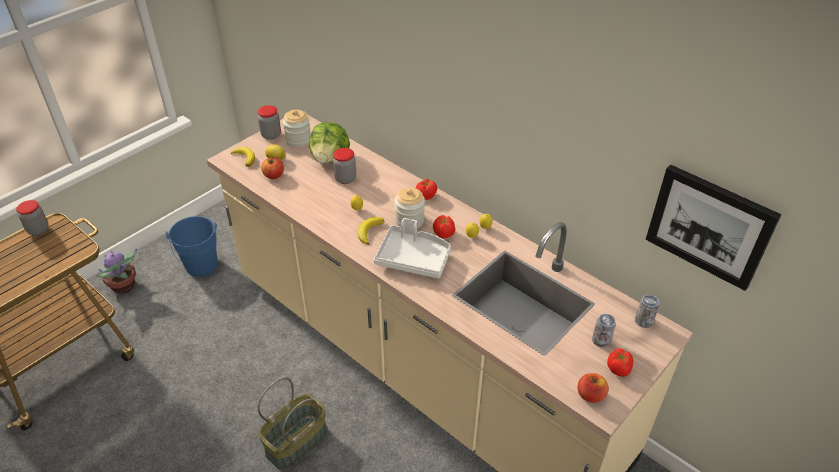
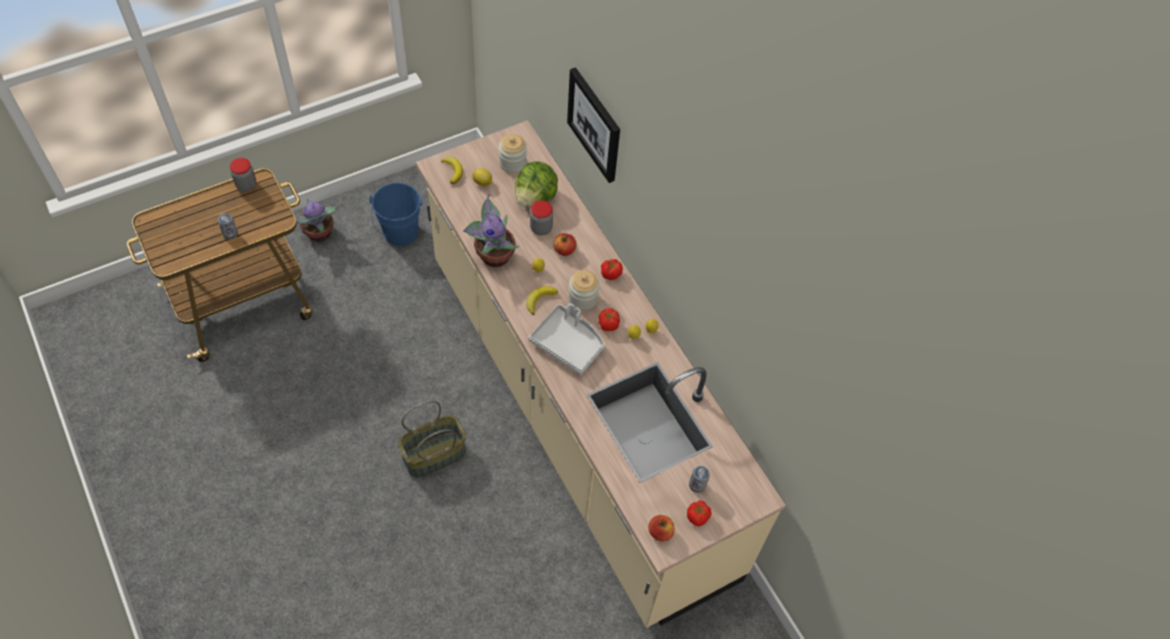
camera: 15 degrees right, 15 degrees up
jar [257,105,281,140] -> none
apple [261,157,284,179] -> apple moved to [553,233,577,256]
can [635,294,659,328] -> can moved to [218,213,238,239]
picture [646,164,781,291] -> picture moved to [567,67,620,183]
none -> potted plant [463,193,519,267]

